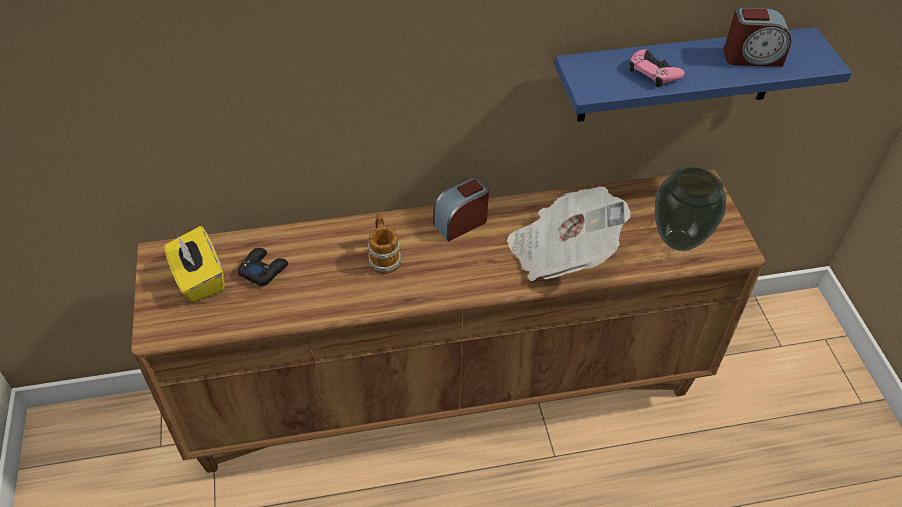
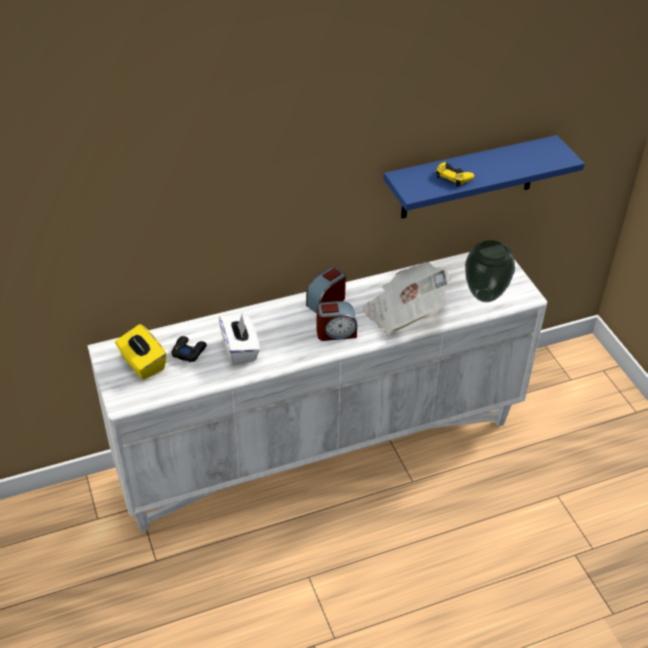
camera: 10 degrees left, 5 degrees down
brown dresser [132,169,765,473] -> white dresser [87,252,547,532]
mug [368,214,401,274] -> none
pink game controller [630,49,685,87] -> yellow game controller [436,162,474,187]
alarm clock [724,7,791,67] -> alarm clock moved to [316,301,357,341]
none -> white tissue box [219,315,260,365]

